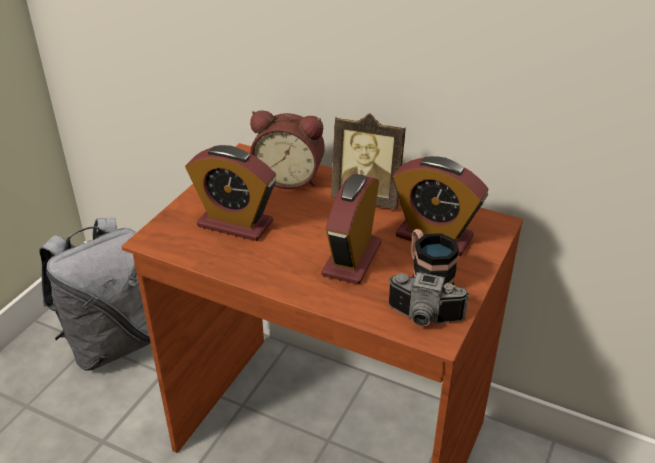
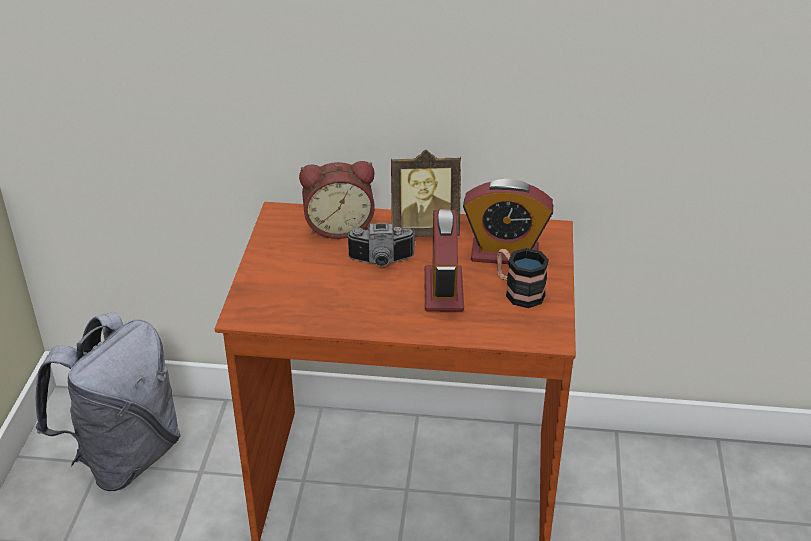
camera: 20 degrees left, 0 degrees up
alarm clock [185,145,276,241] -> none
camera [388,272,470,326] -> camera moved to [347,223,416,267]

